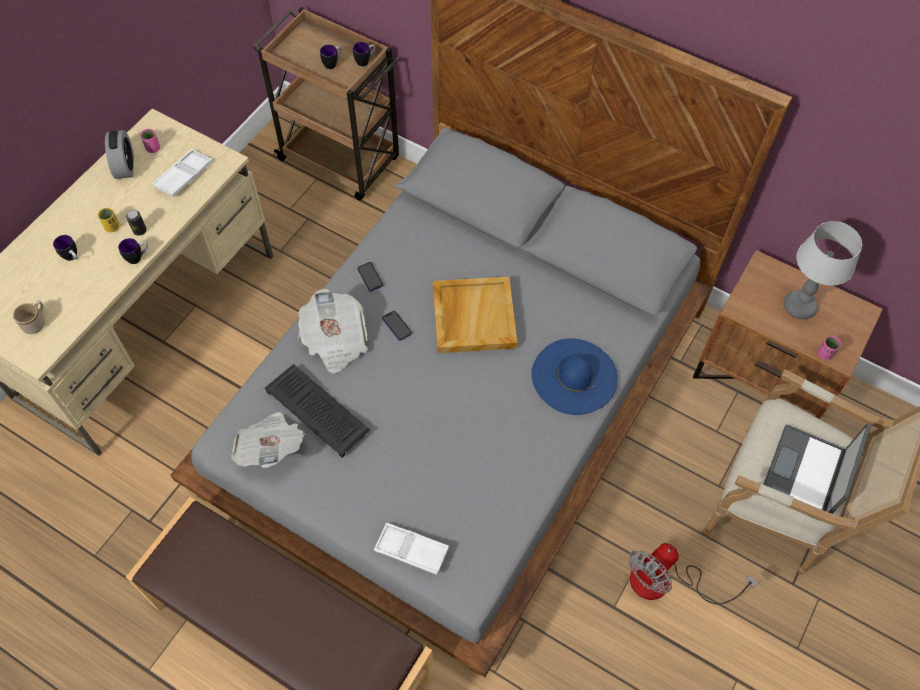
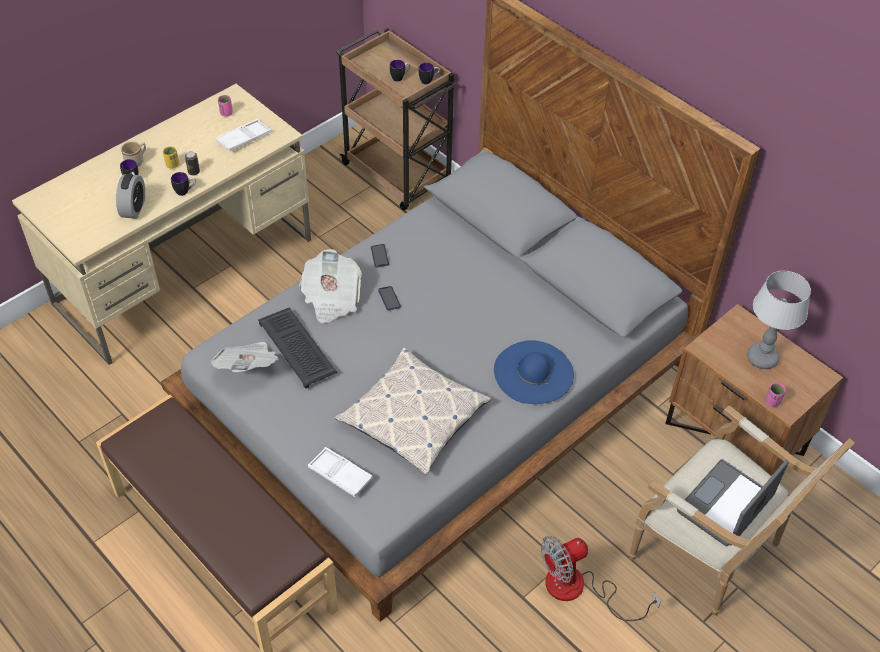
camera: 15 degrees right, 10 degrees down
beige mug [13,300,45,334] -> beige mug moved to [121,141,146,166]
alarm clock [105,130,134,179] -> alarm clock moved to [116,174,145,219]
beige tray [433,277,517,353] -> none
none -> pillow [335,348,491,475]

